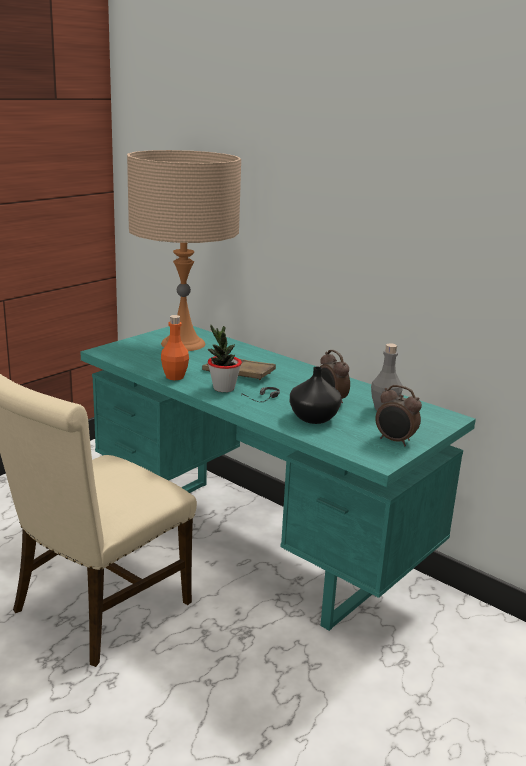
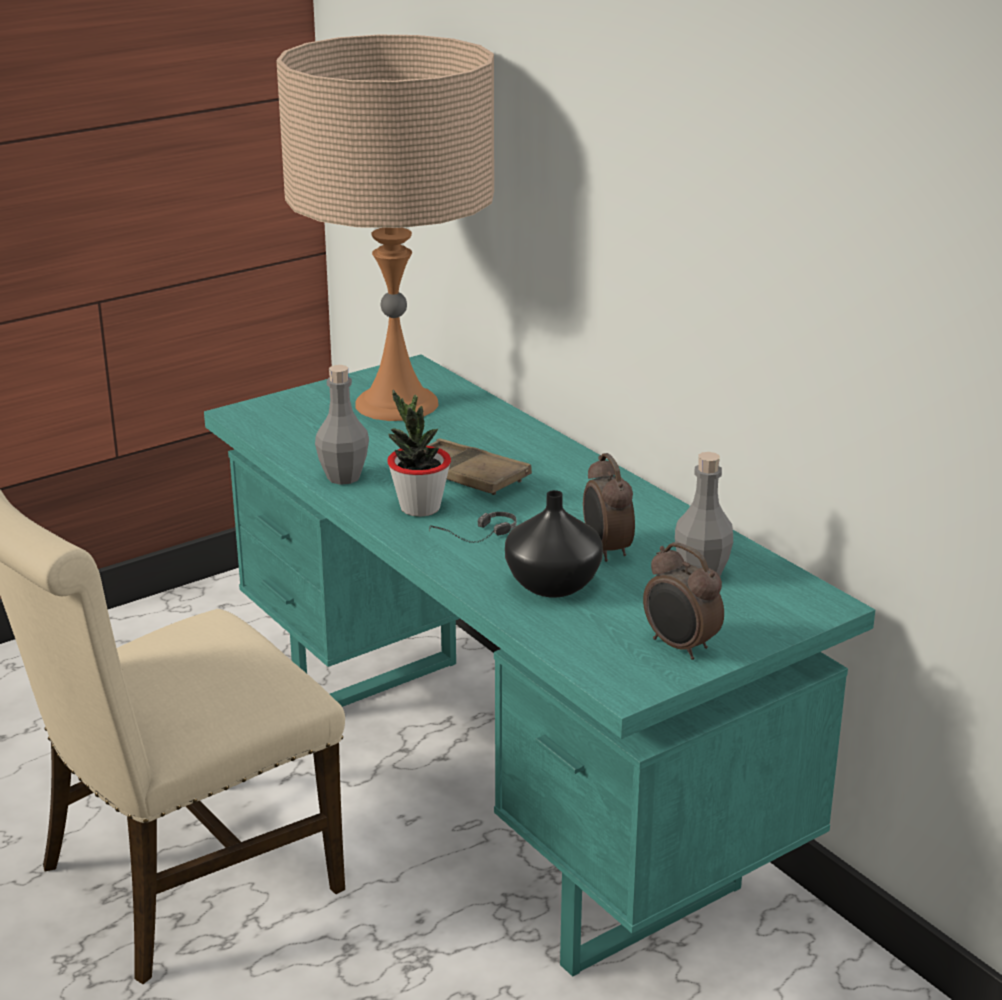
camera: 15 degrees right, 5 degrees up
orange bottle [161,315,189,380] -> grey bottle [315,365,369,485]

